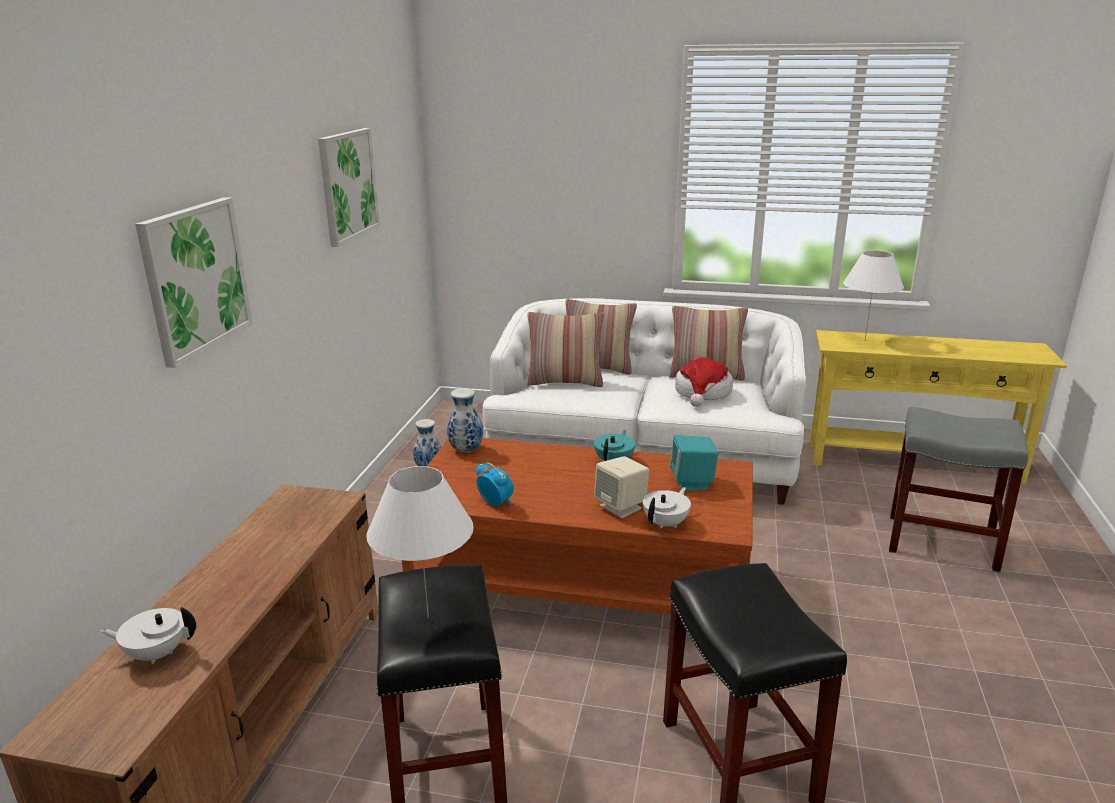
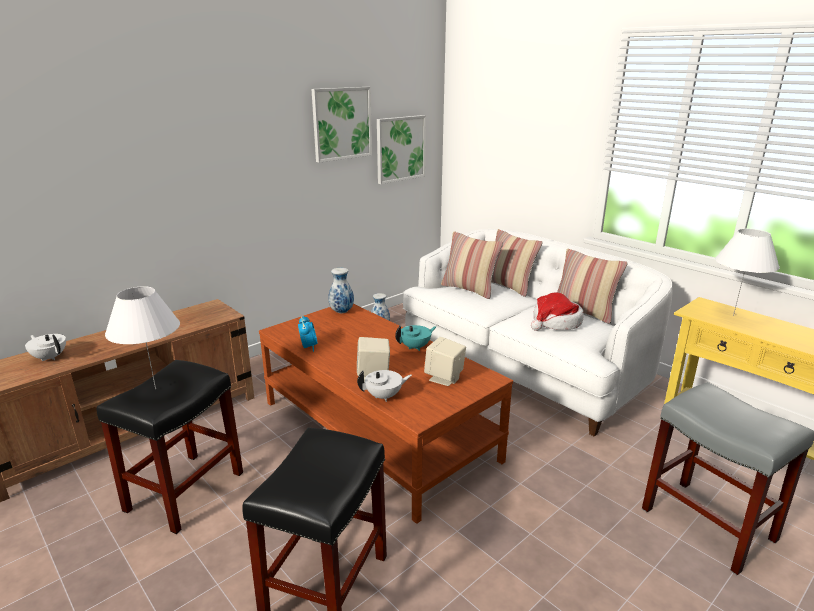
camera: 35 degrees right, 0 degrees up
picture [135,197,253,368] -> picture moved to [377,115,426,184]
turquoise speaker [670,435,718,491] -> beige speaker [424,337,466,386]

